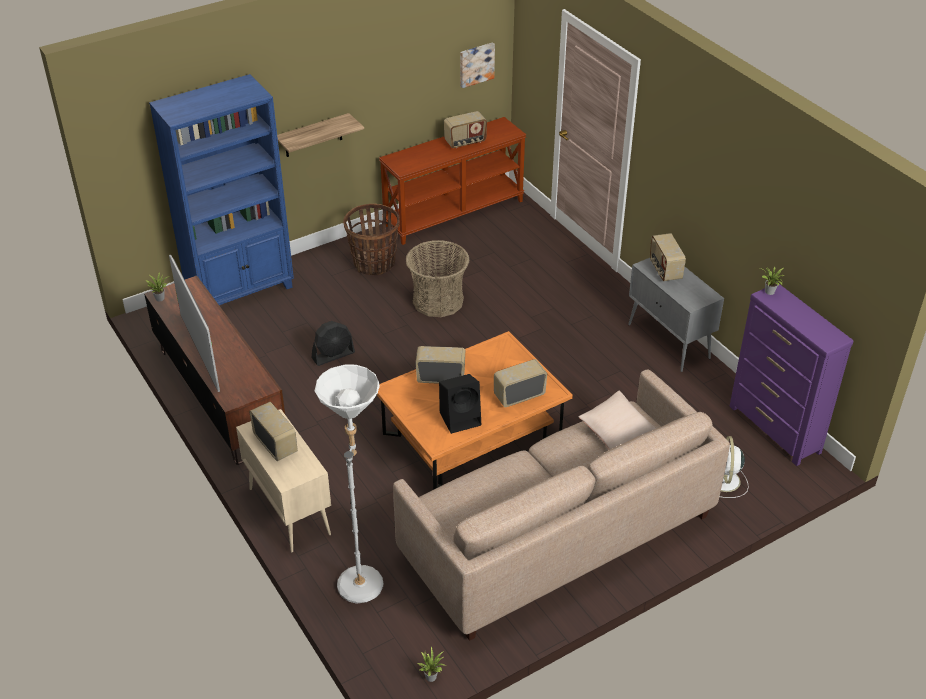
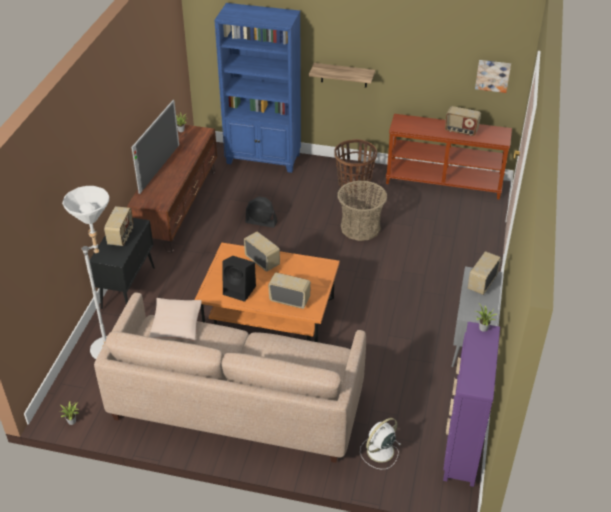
camera: 45 degrees right, 0 degrees up
beige cabinet [236,409,331,553] -> black cabinet [90,218,155,309]
beige pillow [579,391,656,450] -> beige pillow moved to [149,298,202,341]

